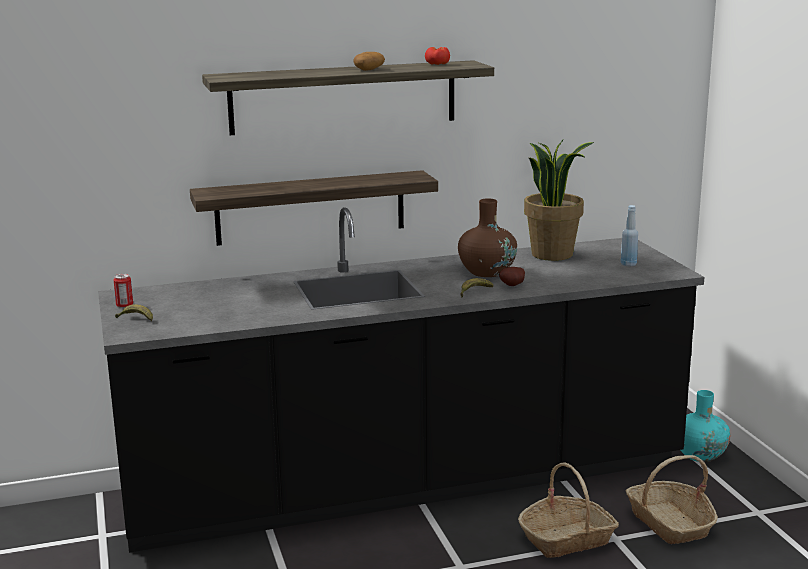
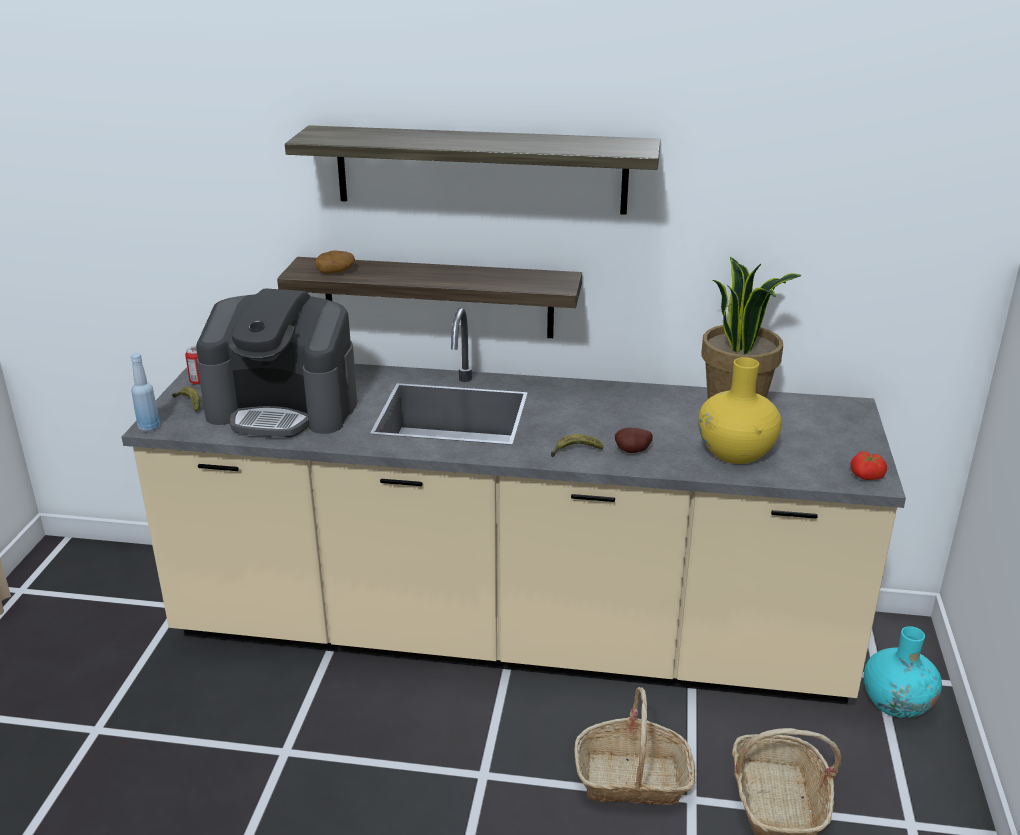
camera: 25 degrees right, 10 degrees up
black counter [98,207,705,553] -> beige counter [122,308,906,704]
potato [353,52,385,71] -> potato moved to [315,250,355,274]
tomato [425,47,450,65] -> tomato moved to [851,451,887,480]
brown vase [458,199,517,277] -> none
blue bottle [620,205,638,266] -> blue bottle moved to [131,353,160,432]
none -> coffee machine [196,288,357,437]
none -> yellow vase [698,357,781,464]

